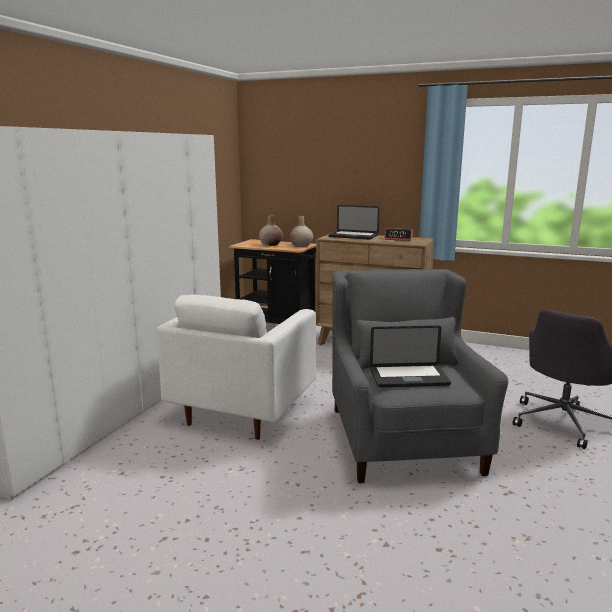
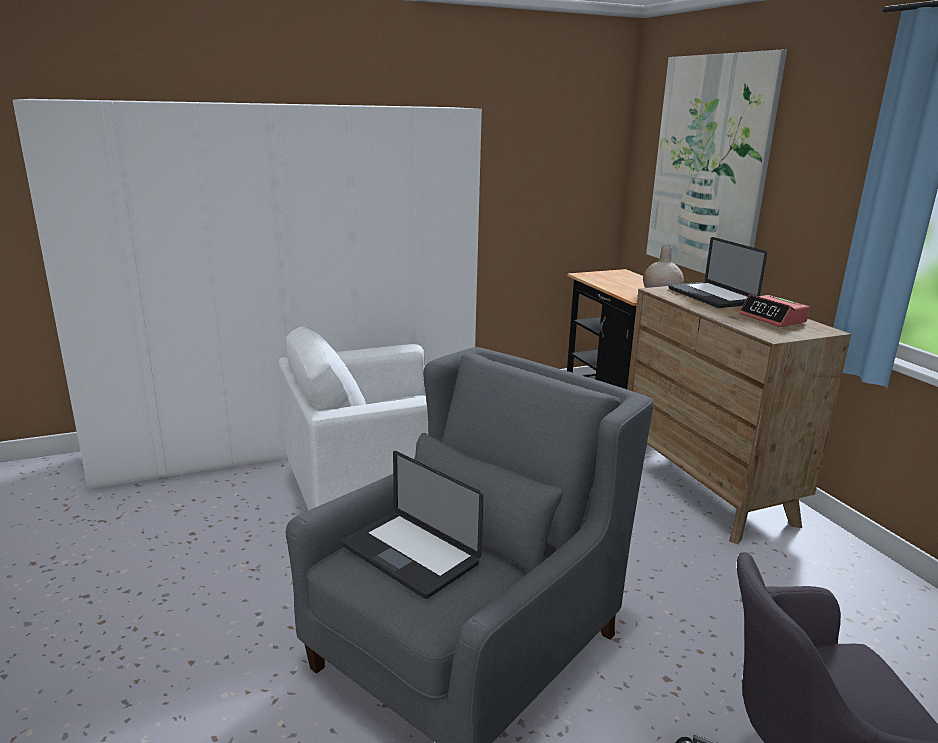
camera: 45 degrees right, 5 degrees up
beige vase [259,215,283,246] -> none
none -> picture [646,50,787,274]

